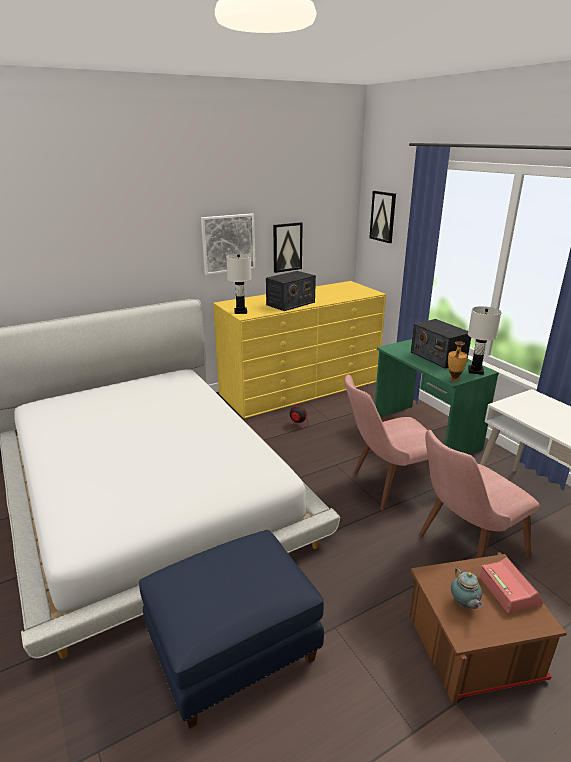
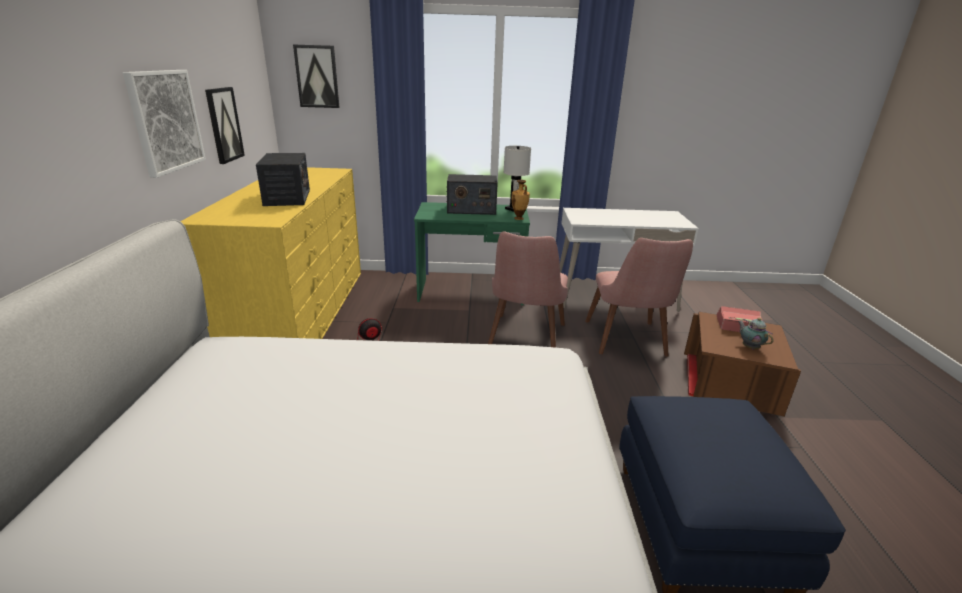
camera: 60 degrees left, 0 degrees up
white table lamp [226,254,252,314] -> none
teapot [451,566,483,609] -> teapot turned 135 degrees counterclockwise [738,318,773,349]

